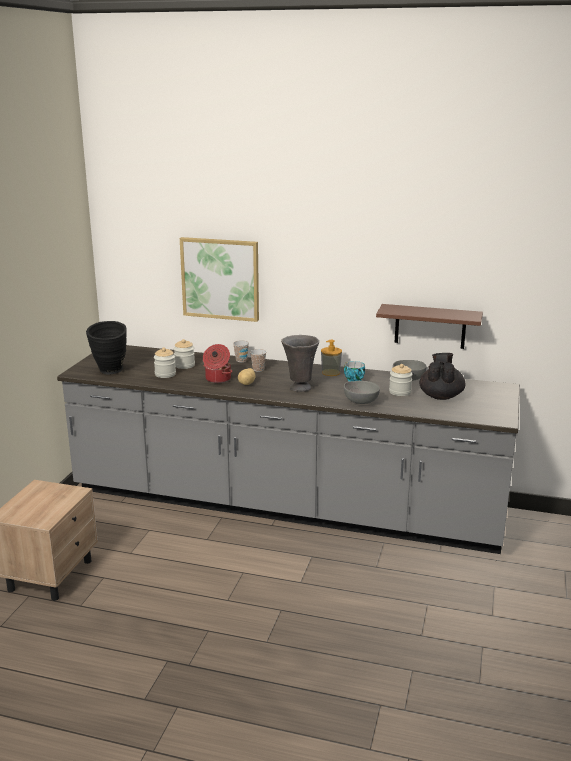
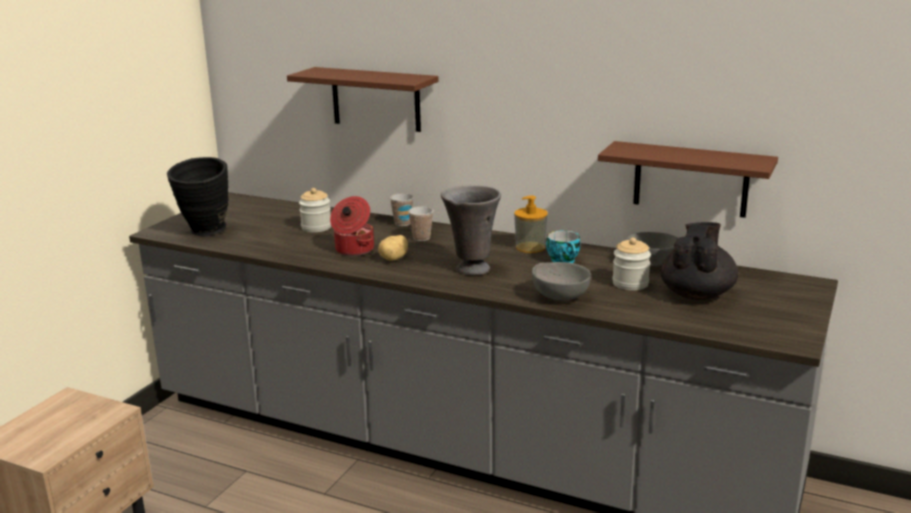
camera: 10 degrees right, 0 degrees up
jar [154,347,176,378] -> none
picture [180,237,259,322] -> brown shelf [287,67,439,132]

